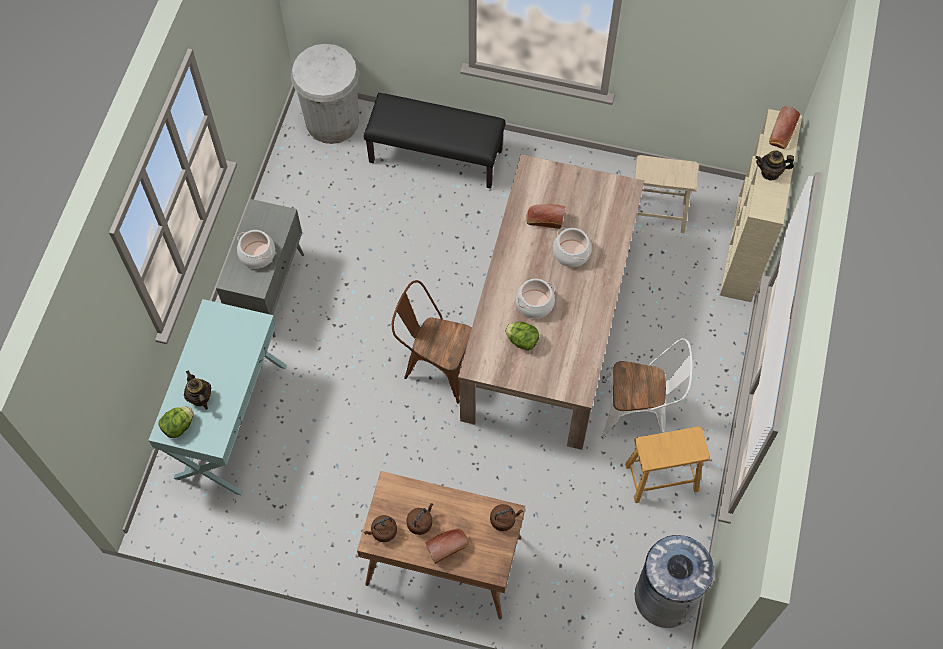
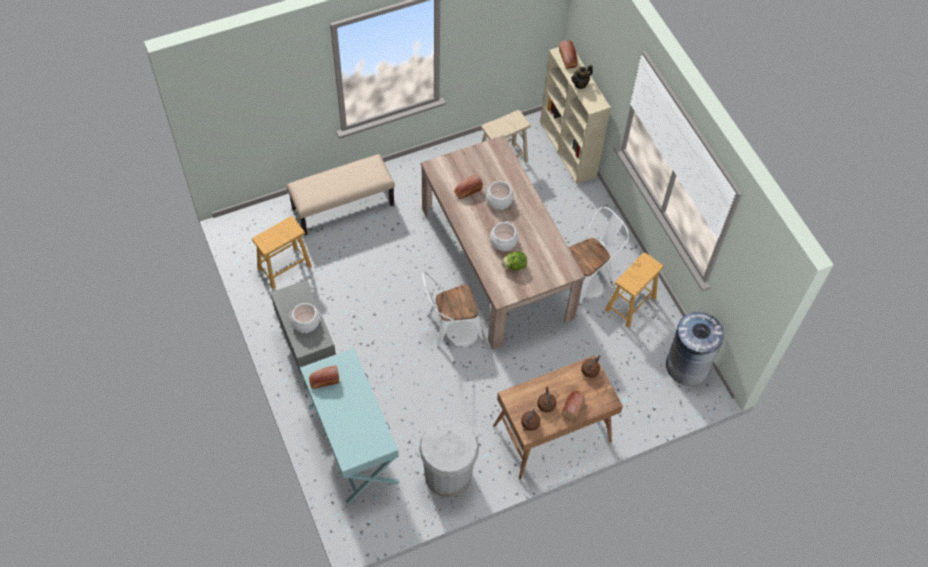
camera: 40 degrees left, 5 degrees down
lettuce [158,407,194,438] -> none
teapot [184,370,211,410] -> none
white trash can [291,44,359,144] -> white trash can moved to [419,420,479,497]
black bench [364,93,505,189] -> beige bench [287,154,395,236]
brown chair [392,280,472,404] -> white chair [422,271,483,348]
none -> brown stool [252,216,312,289]
none -> bread [309,365,339,389]

